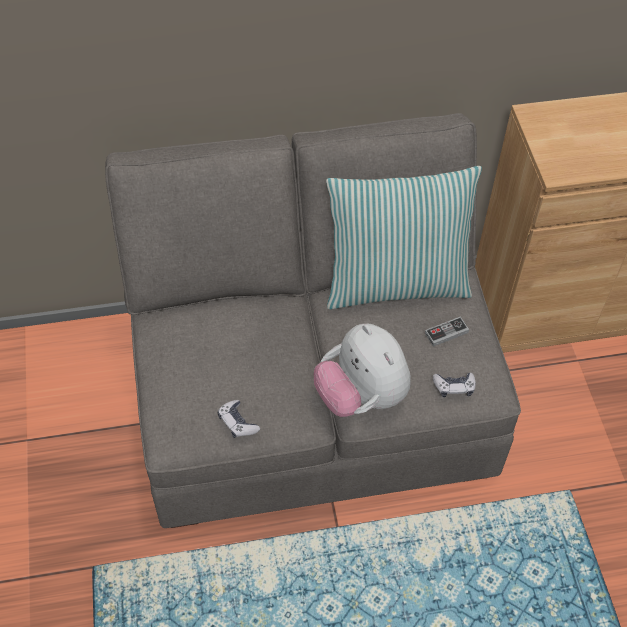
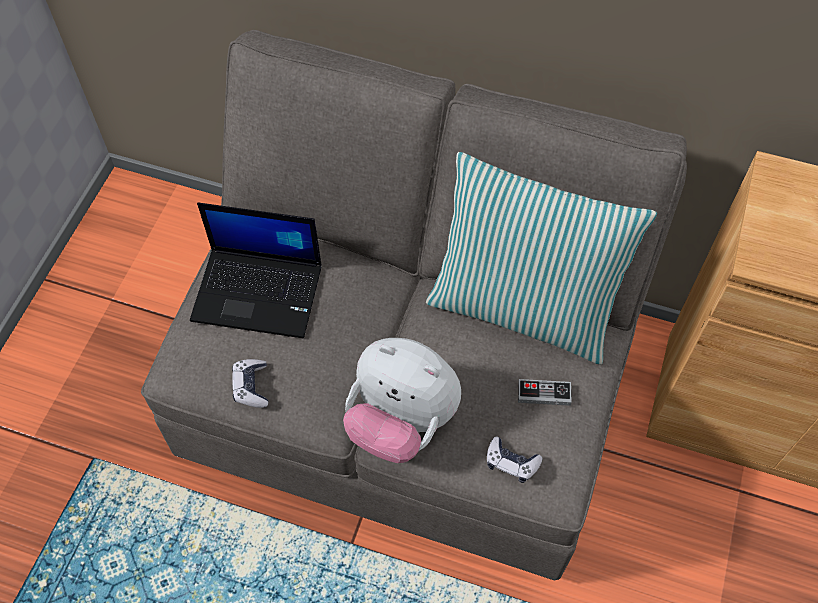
camera: 30 degrees right, 5 degrees up
plush toy [314,323,411,417] -> plush toy turned 60 degrees counterclockwise [343,338,461,463]
none -> laptop [190,202,322,338]

